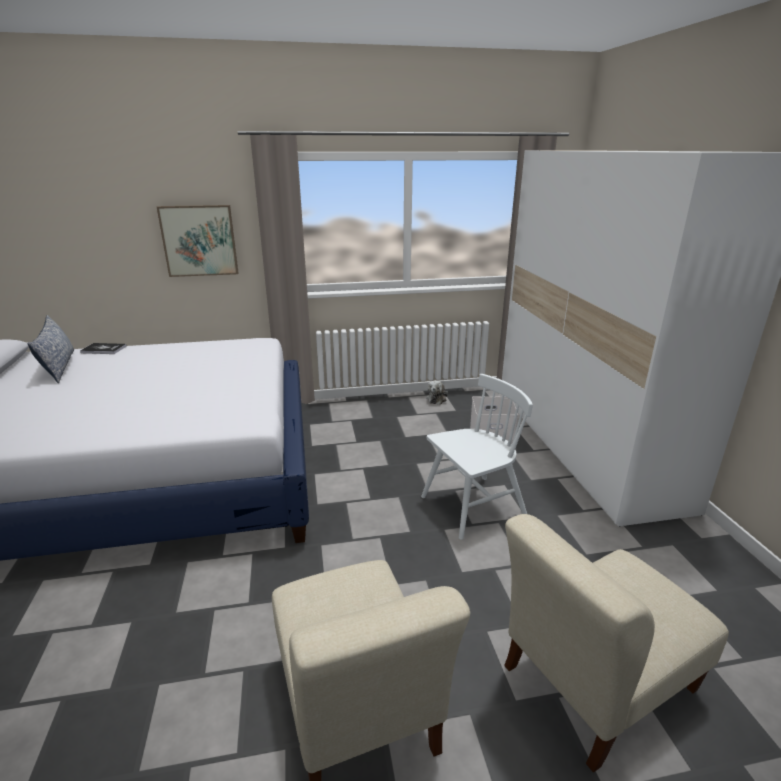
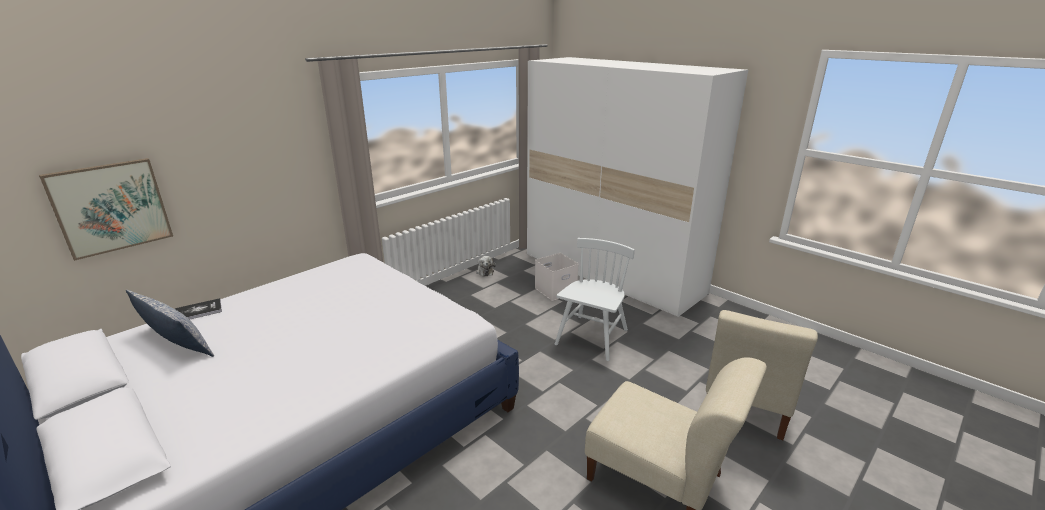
camera: 35 degrees left, 0 degrees up
picture [157,205,238,277] -> picture moved to [39,158,173,261]

